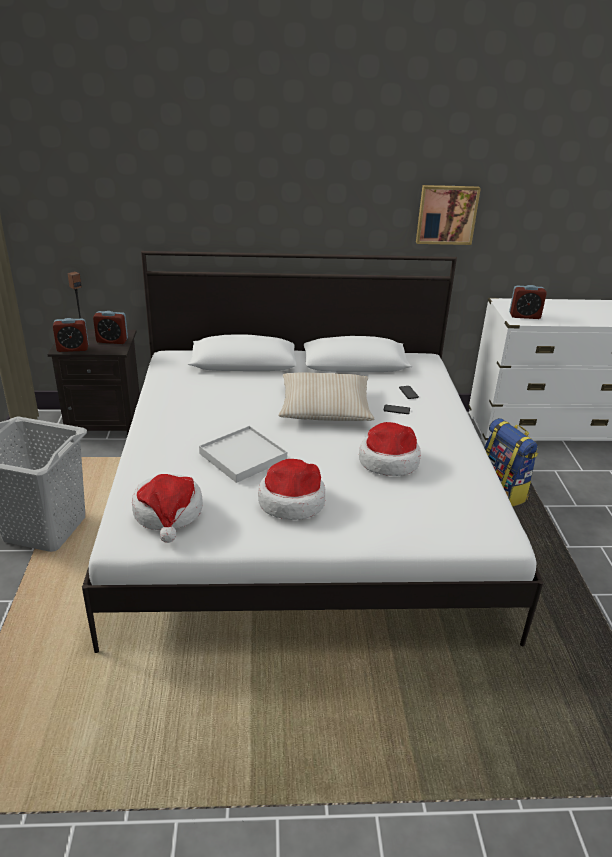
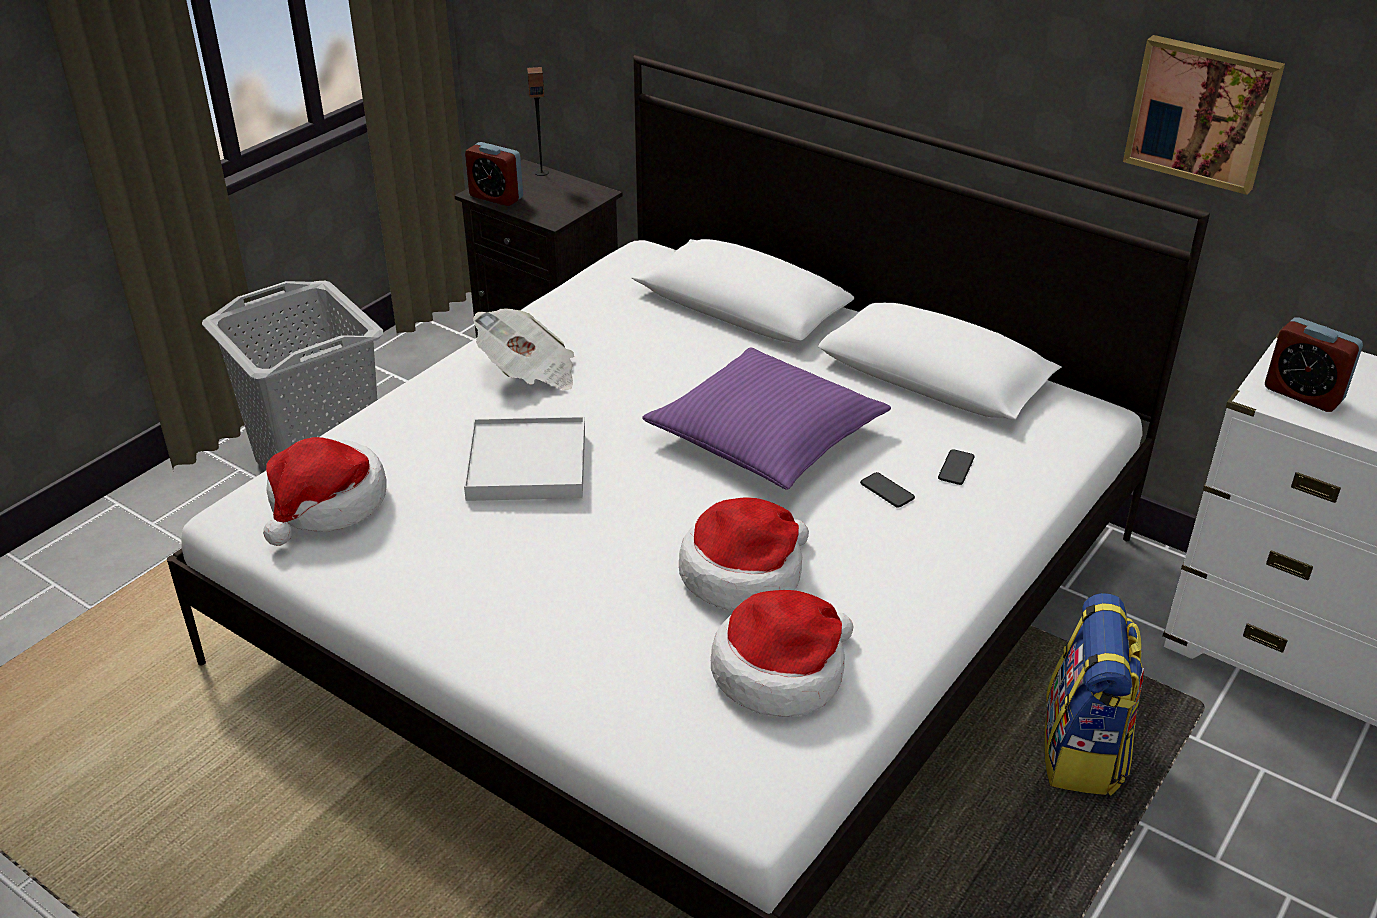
camera: 40 degrees right, 5 degrees up
alarm clock [93,311,128,344] -> none
hat [258,459,325,520] -> hat moved to [711,590,854,717]
beige pillow [278,372,375,421] -> purple pillow [642,348,891,490]
none -> newspaper [473,308,574,390]

